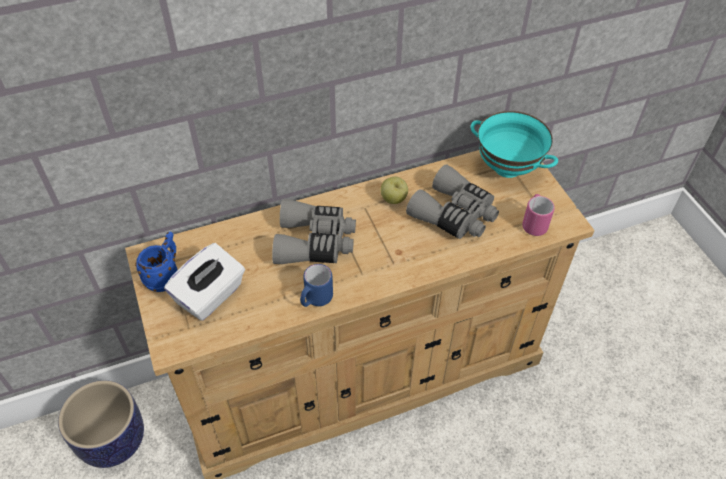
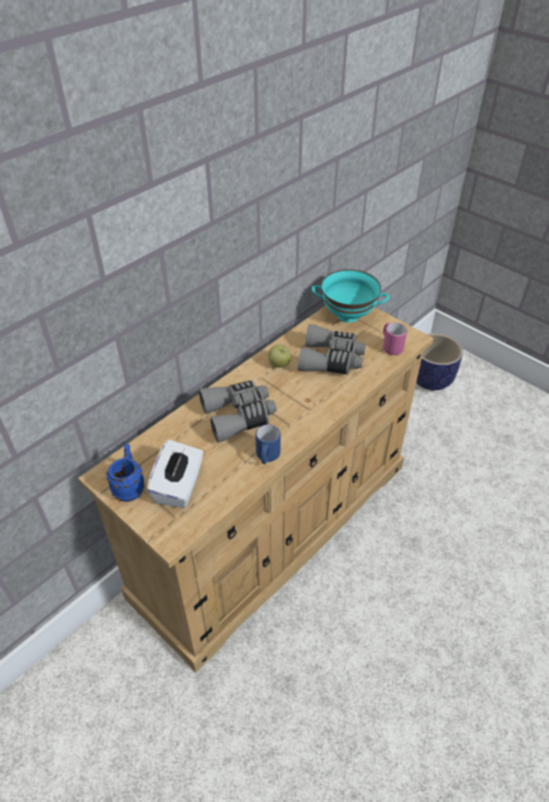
camera: 25 degrees left, 5 degrees down
planter [58,380,144,468] -> planter moved to [416,333,463,391]

